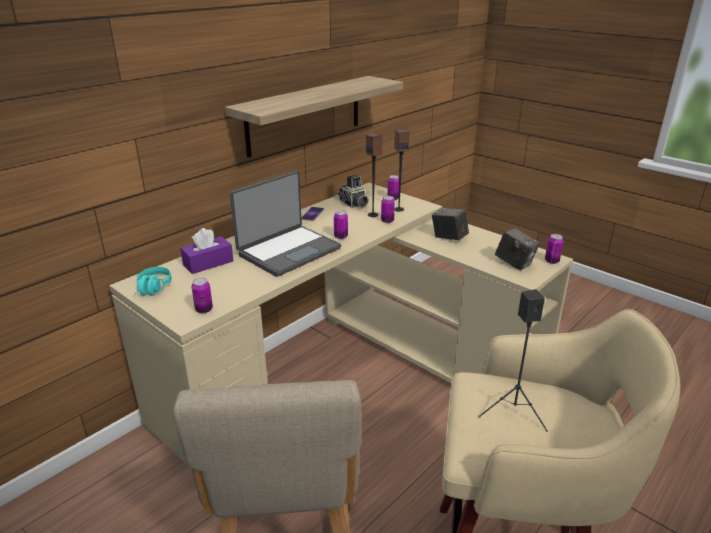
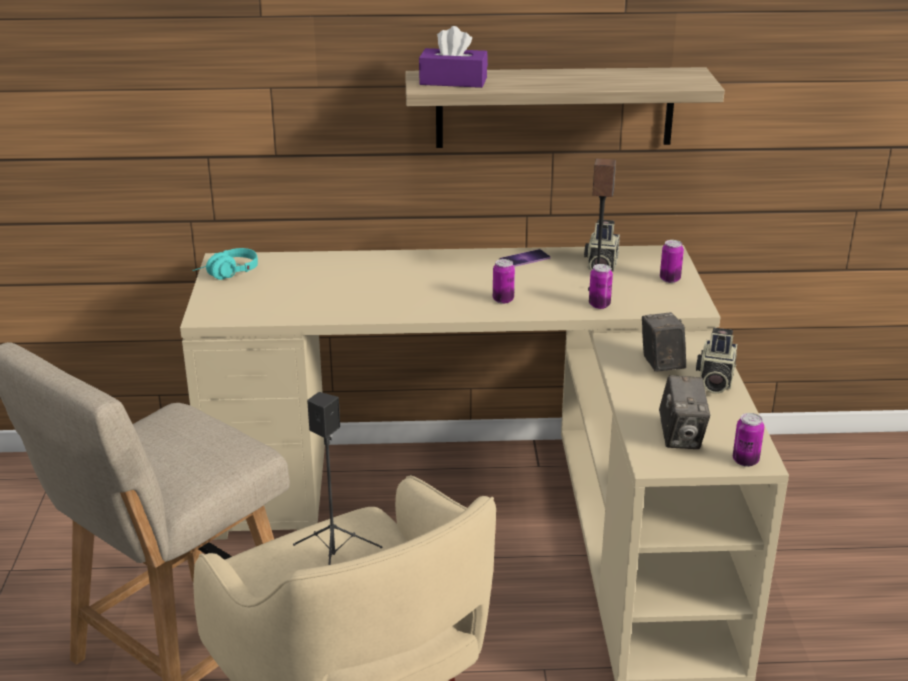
camera: 45 degrees right, 0 degrees up
purple tissue box [180,228,233,274] -> purple tissue box moved to [419,26,488,88]
can [191,278,213,313] -> none
laptop [230,171,341,277] -> none
speaker [394,129,409,212] -> none
none -> camera [696,328,737,394]

